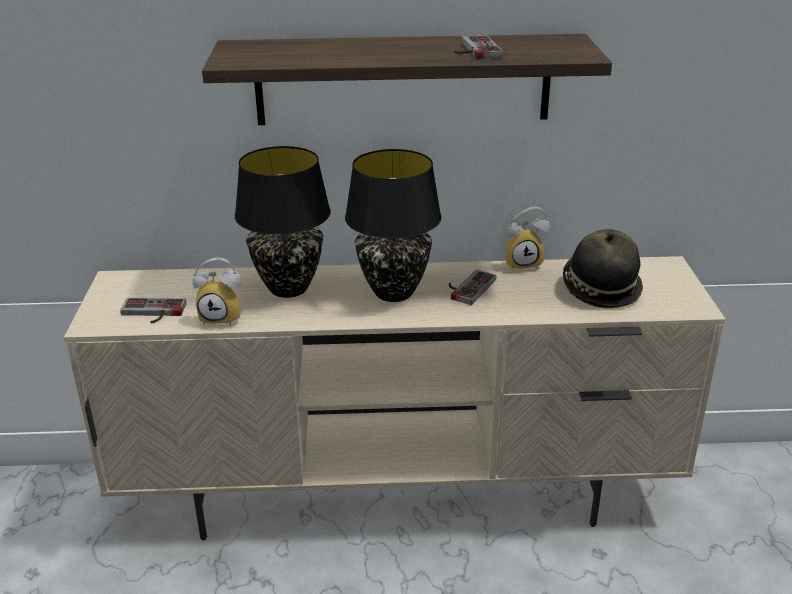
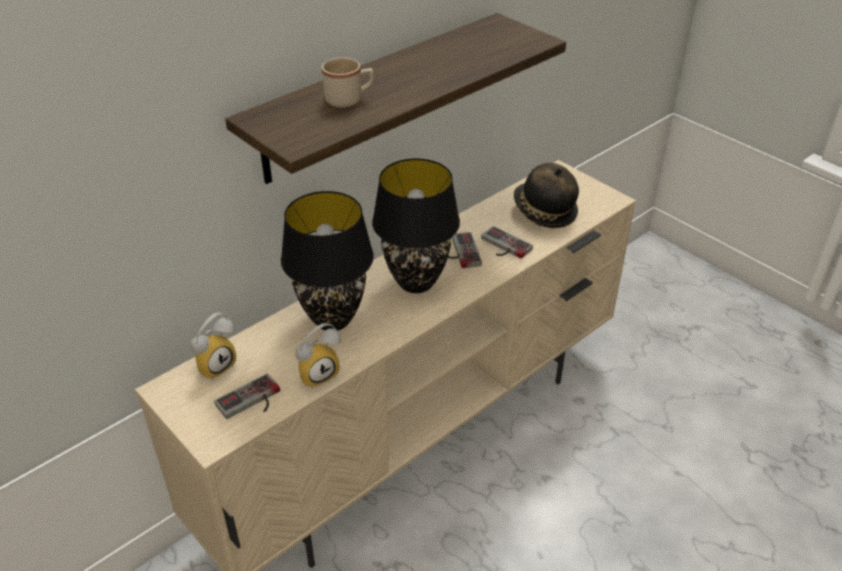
camera: 40 degrees left, 10 degrees up
game controller [454,35,503,60] -> game controller moved to [481,226,533,258]
alarm clock [505,206,550,272] -> alarm clock moved to [191,313,236,380]
none -> beige mug [322,57,374,108]

